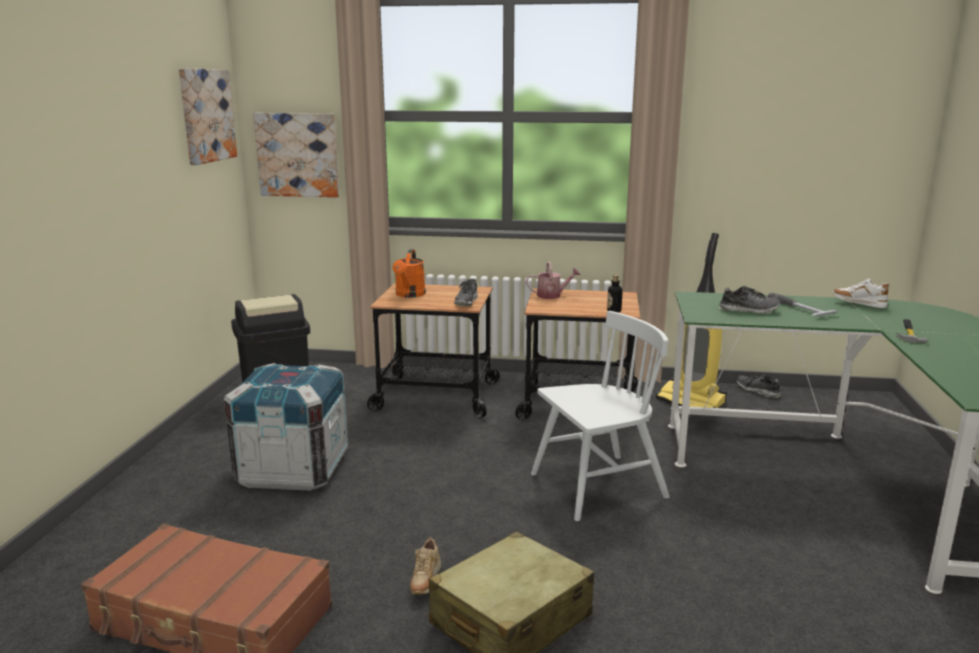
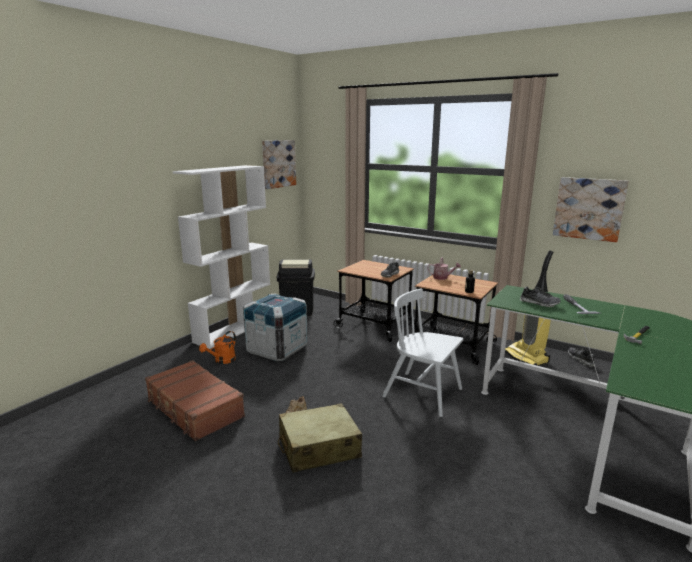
camera: 25 degrees right, 0 degrees up
picture [253,113,339,197] -> picture moved to [553,177,629,242]
orange watering can [392,249,426,298] -> orange watering can moved to [199,331,236,364]
white chair [531,311,670,521] -> white chair turned 150 degrees counterclockwise [382,289,463,417]
white shoe [833,278,889,308] -> none
none -> white bookcase [173,165,270,349]

